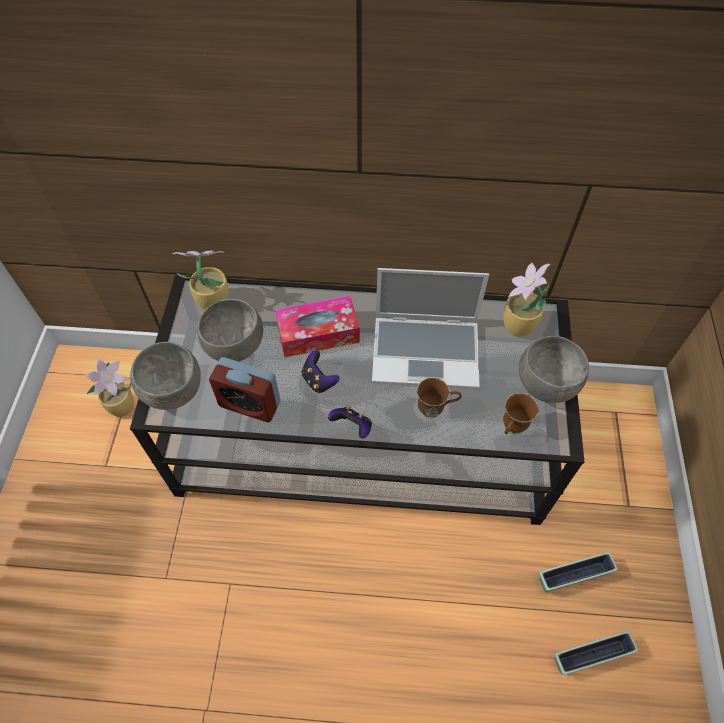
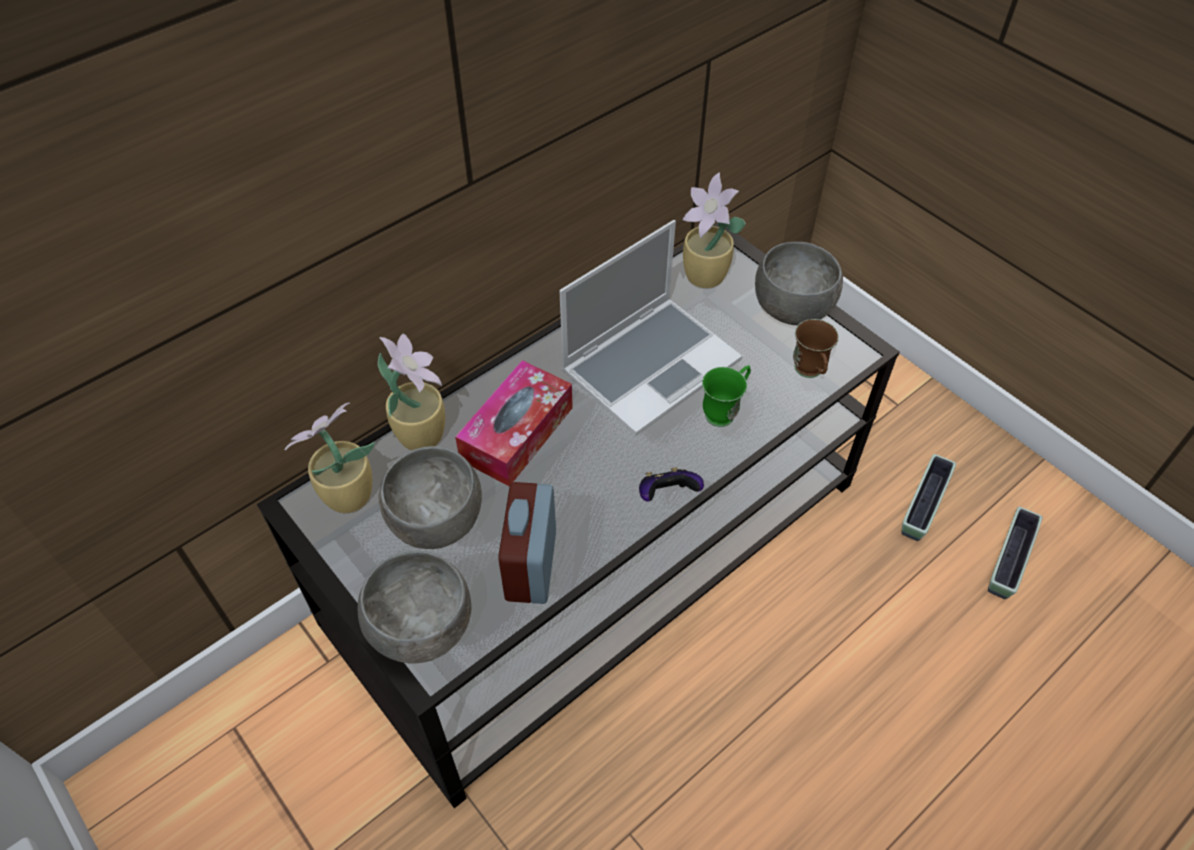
camera: 45 degrees left, 5 degrees down
potted plant [85,358,134,417] -> potted plant moved to [378,333,445,450]
alarm clock [209,357,280,422] -> alarm clock turned 120 degrees clockwise [498,482,556,604]
game controller [302,351,340,393] -> none
brown mug [417,377,462,419] -> green mug [702,365,751,427]

